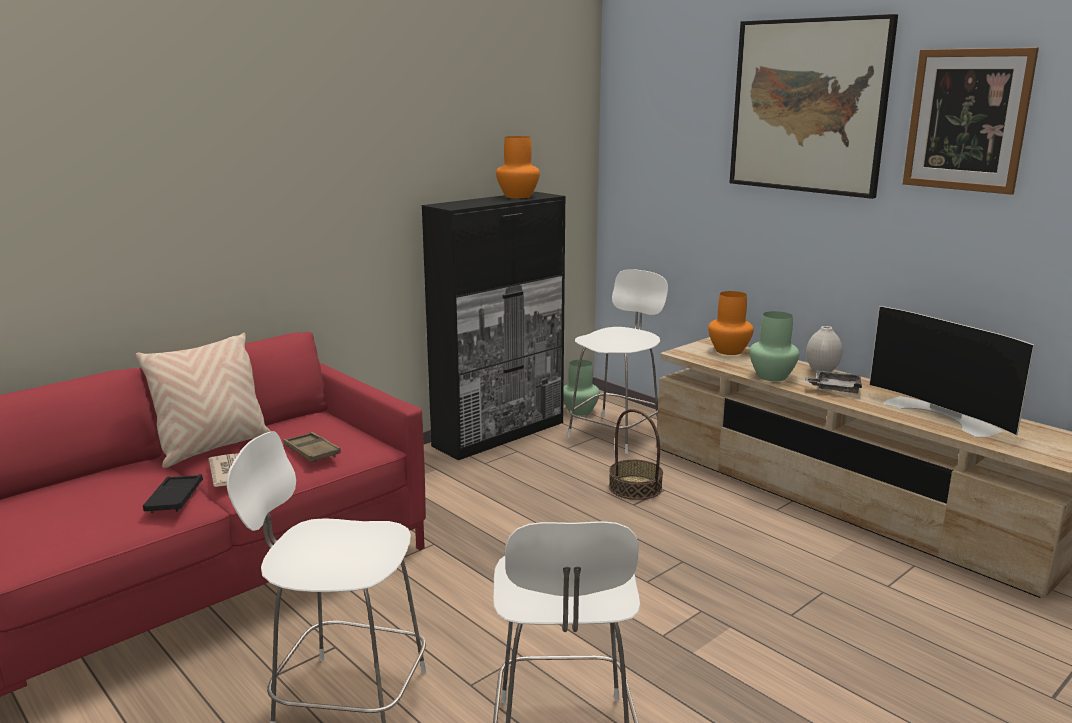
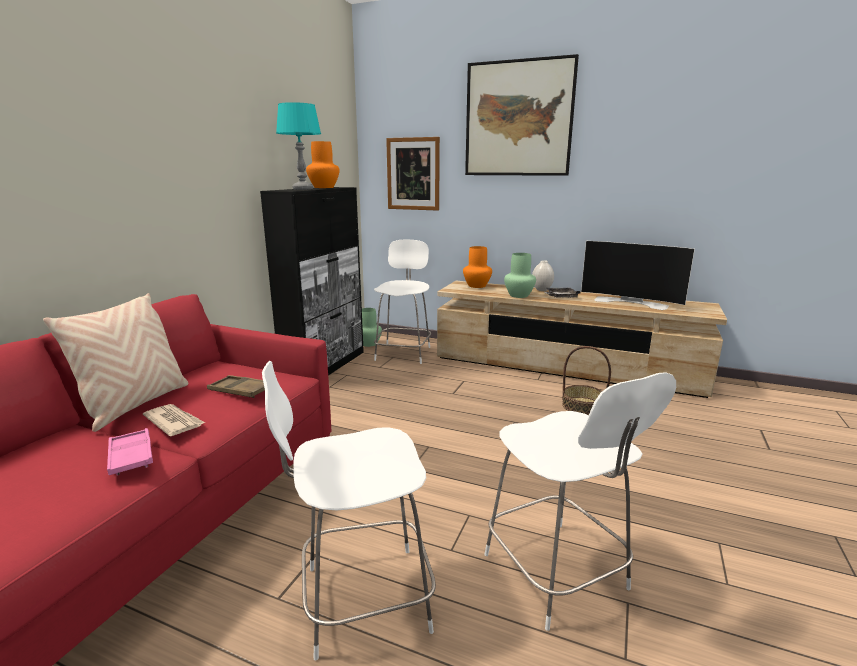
camera: 25 degrees left, 0 degrees up
black tray [143,474,203,513] -> pink tray [107,428,153,475]
basket [609,409,663,500] -> basket moved to [562,346,611,415]
picture [903,47,1039,195] -> picture moved to [386,137,440,211]
none -> turquoise table lamp [276,102,321,190]

